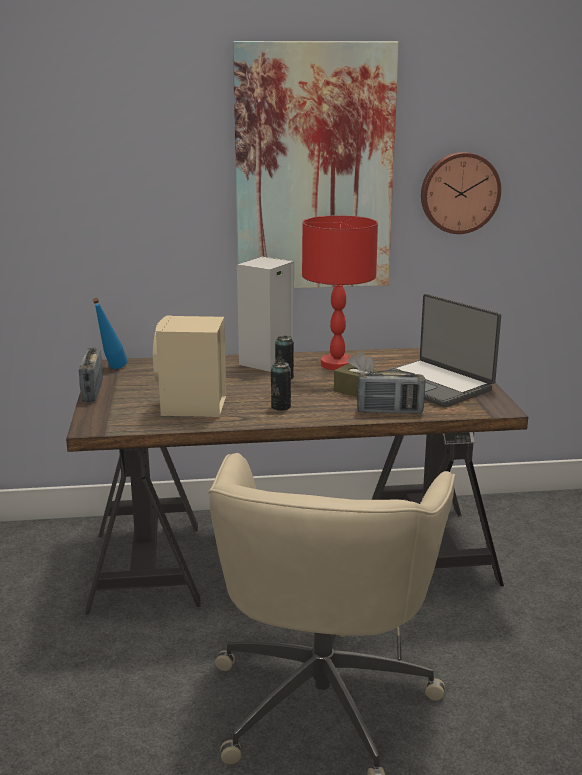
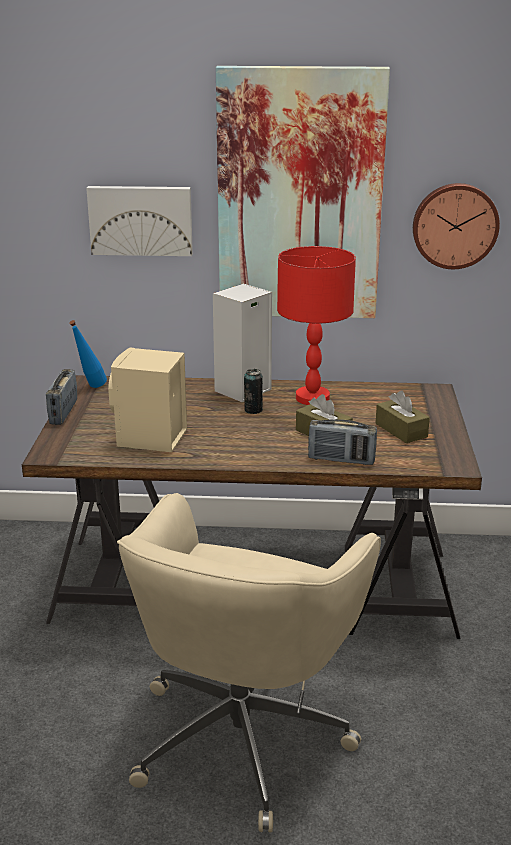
camera: 10 degrees right, 5 degrees up
can [271,362,291,411] -> none
laptop [387,294,501,407] -> brown tissue box [376,391,430,443]
none -> picture [86,186,193,256]

